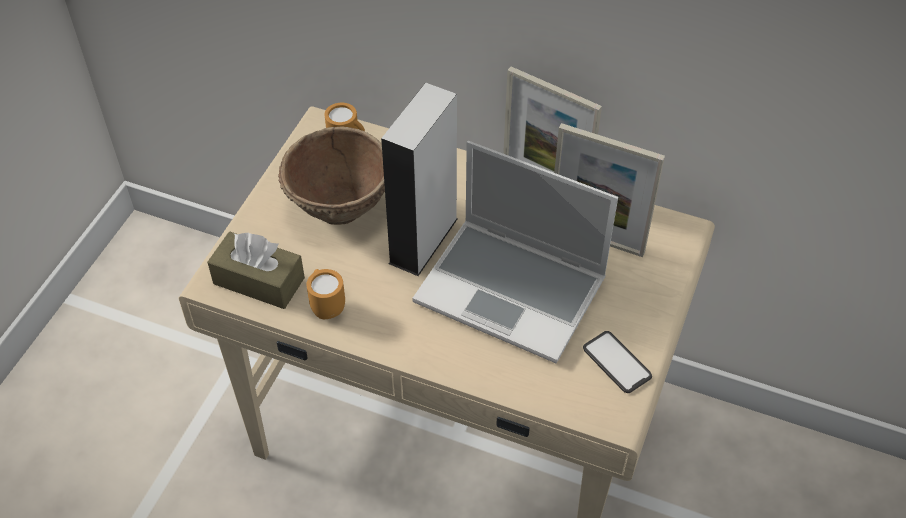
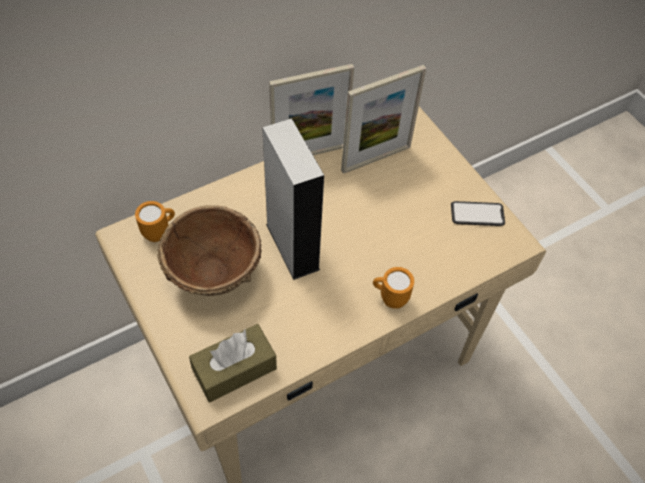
camera: 55 degrees left, 5 degrees up
orange mug [306,269,345,319] -> orange mug moved to [373,267,414,309]
laptop [412,141,618,363] -> none

